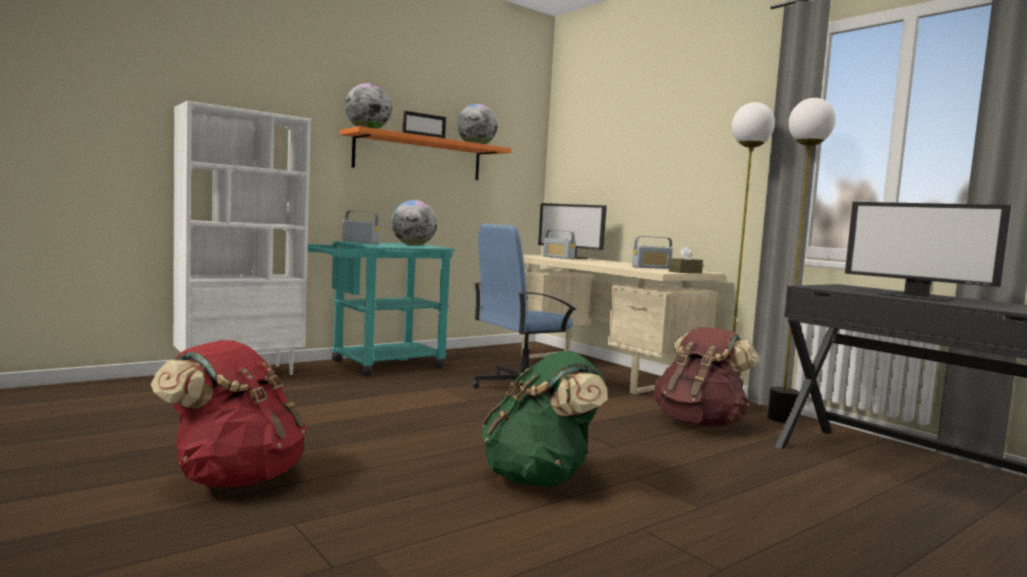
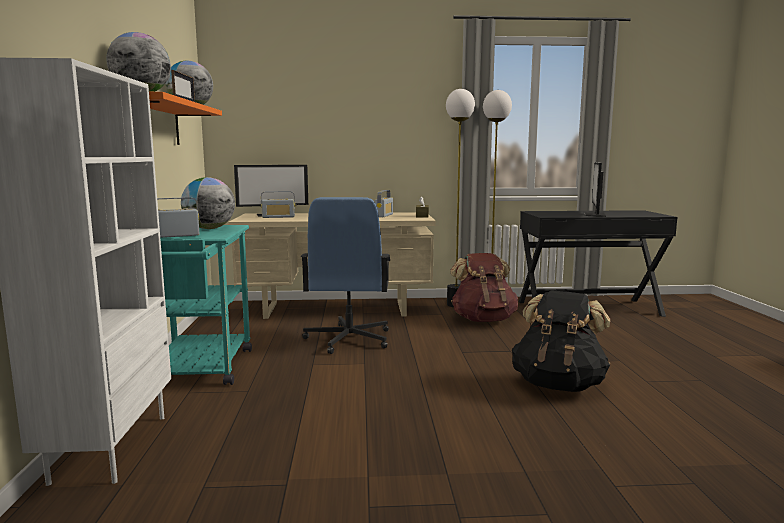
camera: 55 degrees left, 5 degrees up
red backpack [151,340,307,487] -> none
green backpack [482,351,608,488] -> black backpack [512,290,610,392]
monitor [845,202,1011,302] -> monitor turned 120 degrees clockwise [584,162,606,217]

